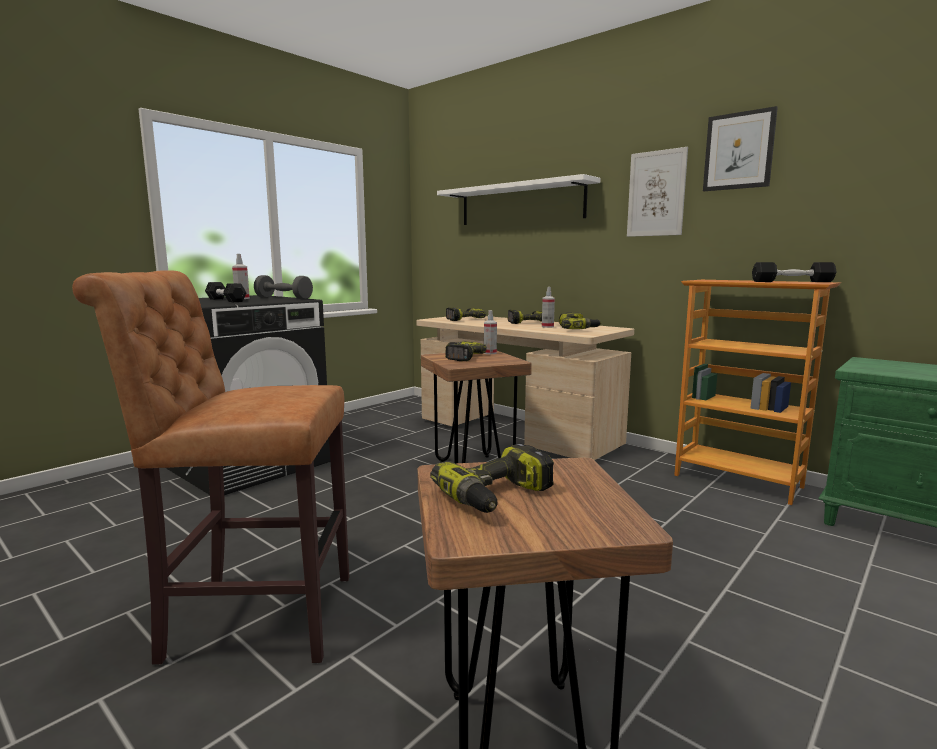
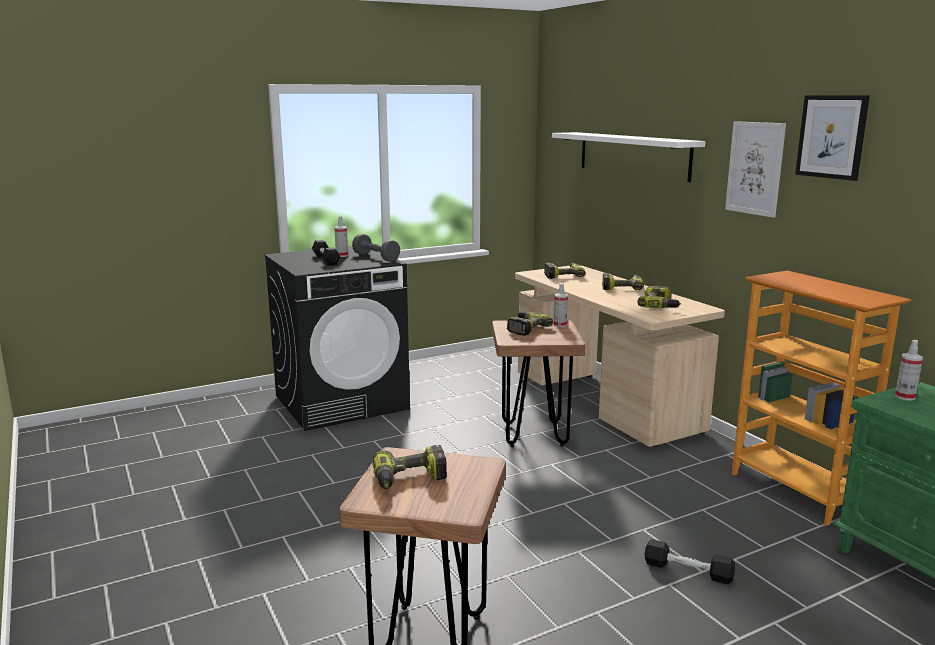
camera: 20 degrees right, 5 degrees up
brown stool [72,270,350,665] -> none
spray bottle [542,287,555,328] -> spray bottle moved to [895,340,923,401]
black dumbbell [752,262,837,282] -> black dumbbell moved to [645,539,736,584]

